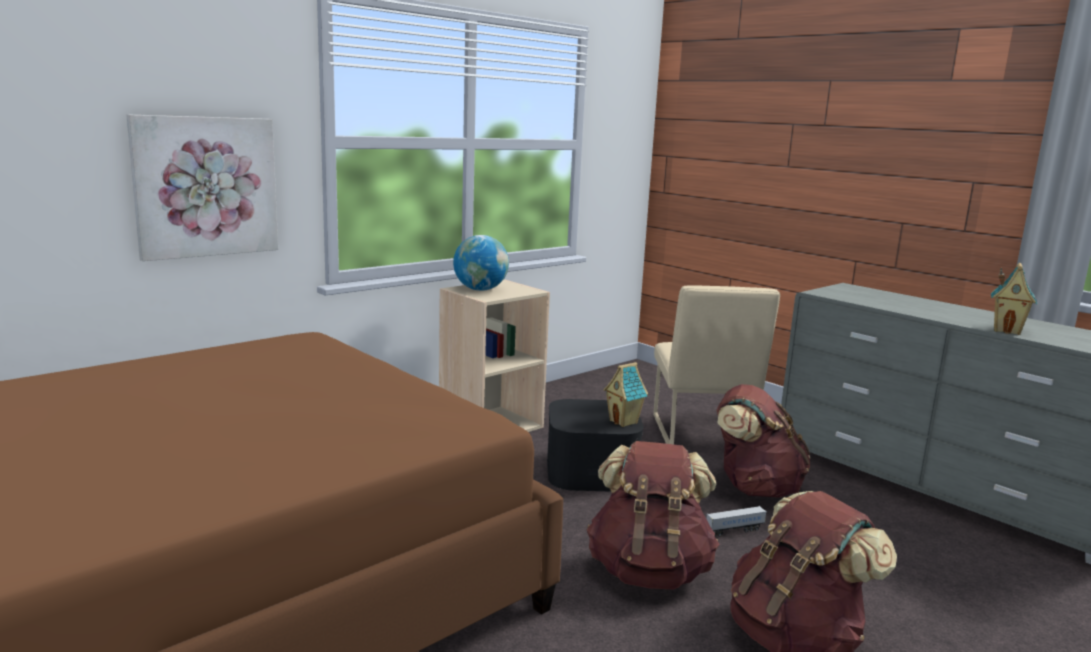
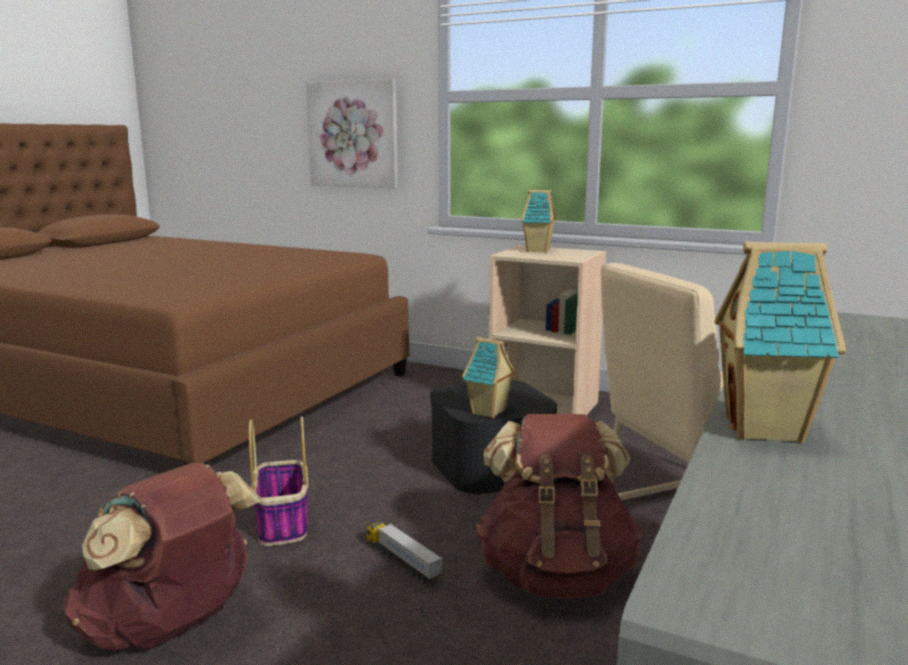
camera: 70 degrees right, 0 degrees up
globe [453,235,509,291] -> toy house [521,190,556,253]
brown backpack [587,441,720,590] -> basket [249,416,308,546]

